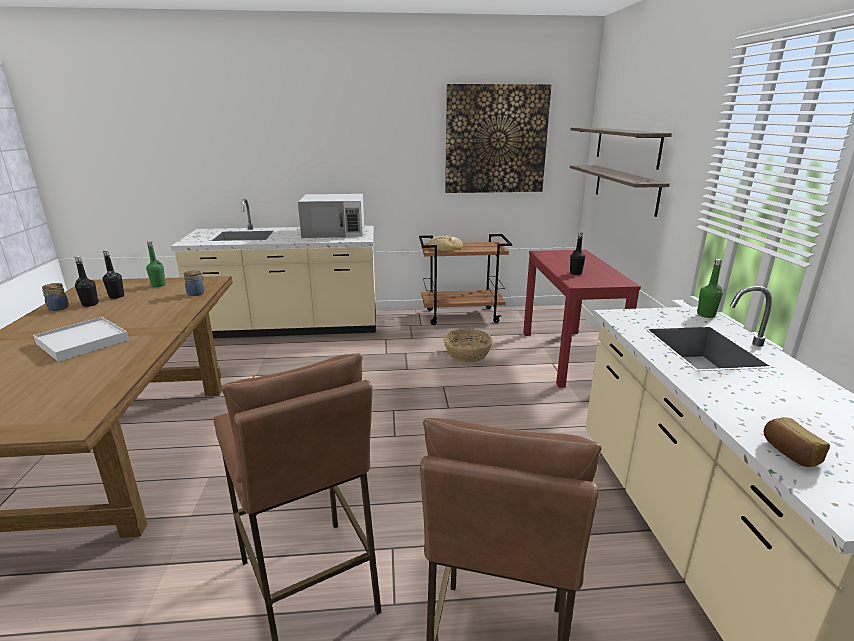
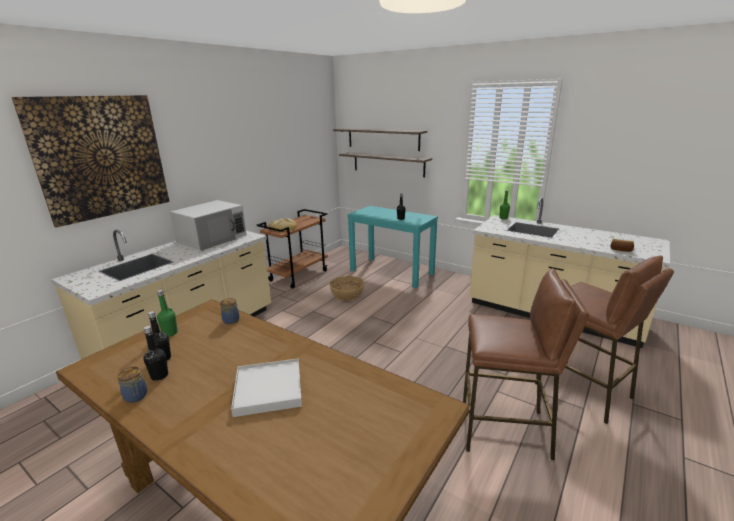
camera: 50 degrees left, 0 degrees up
picture [445,84,551,193] -> picture moved to [11,95,170,228]
red console table [523,250,641,388] -> turquoise console table [348,206,438,288]

